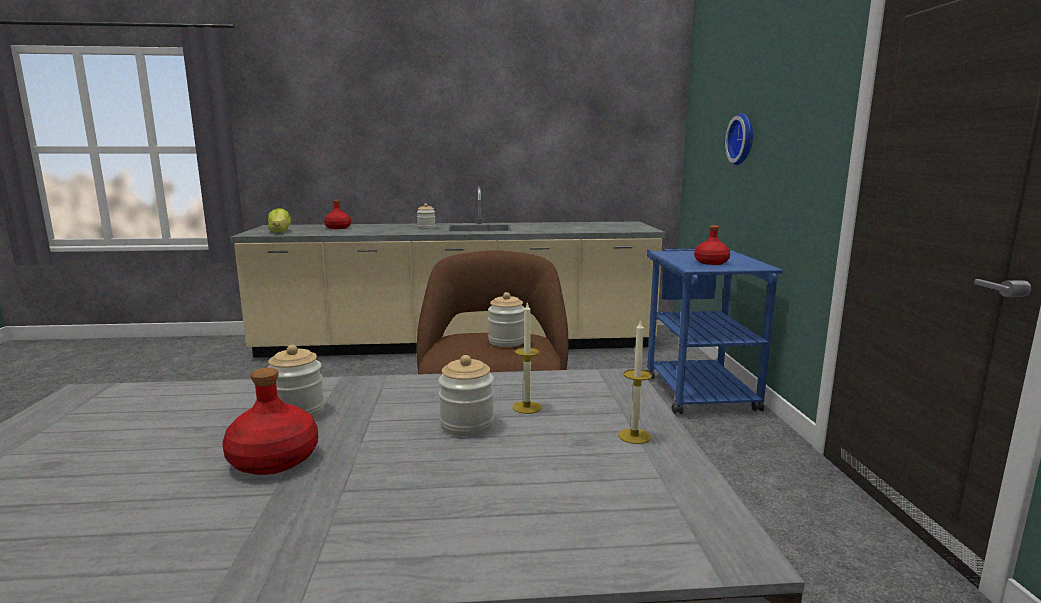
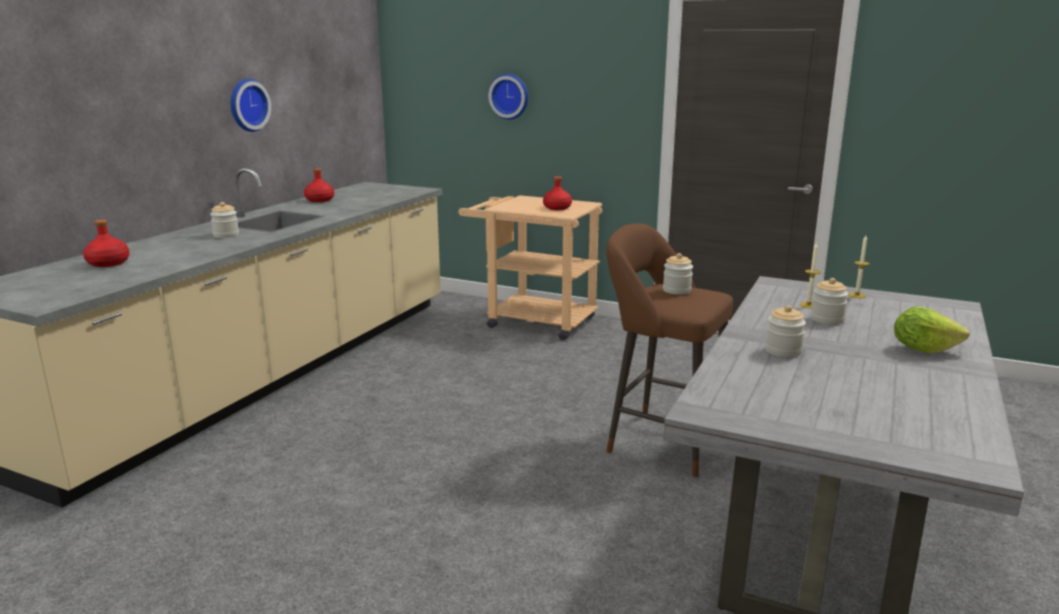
camera: 60 degrees left, 5 degrees up
red bottle [222,368,318,475] -> red bottle moved to [304,168,334,202]
lettuce [268,208,292,233] -> lettuce moved to [894,307,970,353]
blue cart [645,249,783,414] -> beige cart [458,195,602,340]
none -> wall clock [231,79,271,132]

